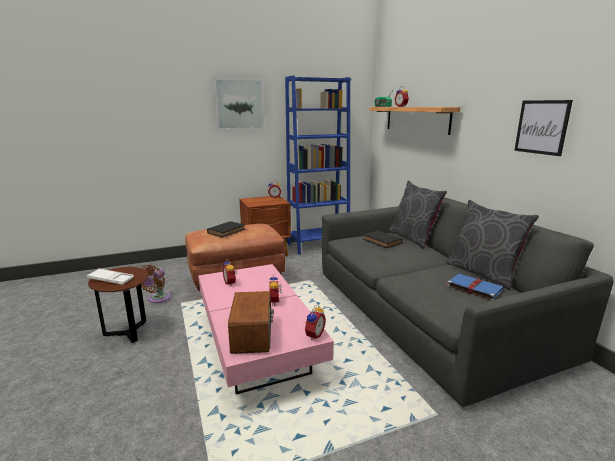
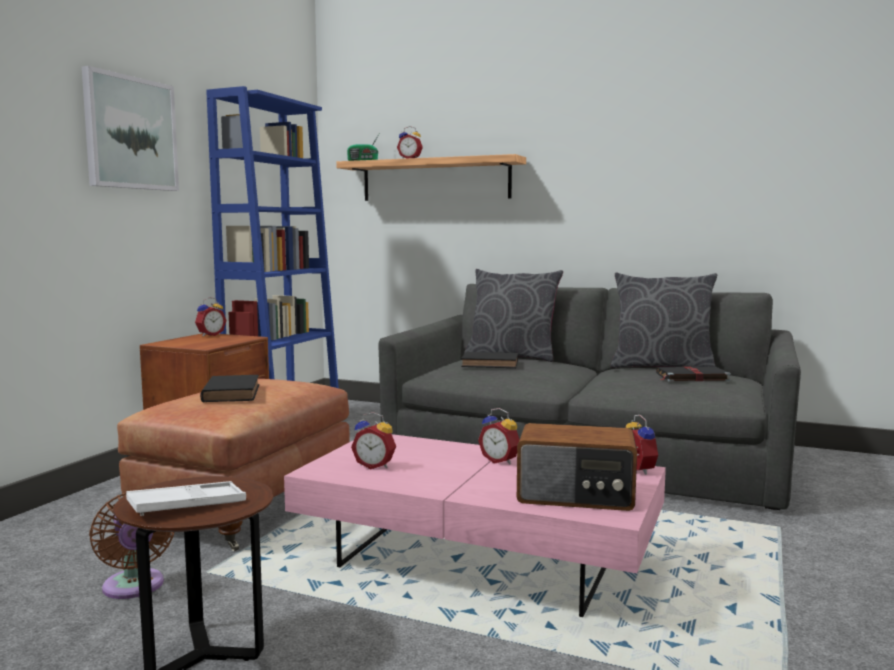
camera: 45 degrees left, 10 degrees down
radio [228,291,274,354] -> radio turned 150 degrees clockwise [517,423,637,511]
blue book [445,274,504,301] -> black book [656,367,731,382]
picture [514,100,573,156] -> none

